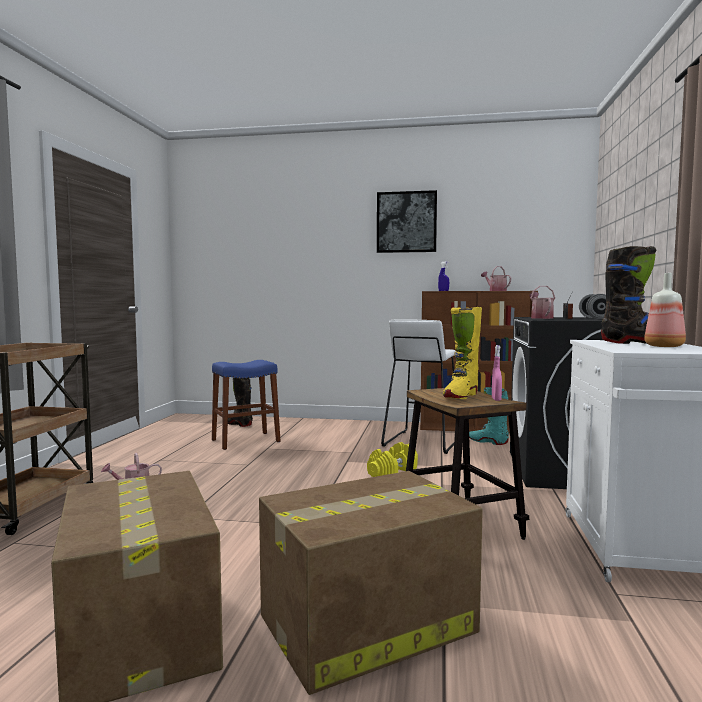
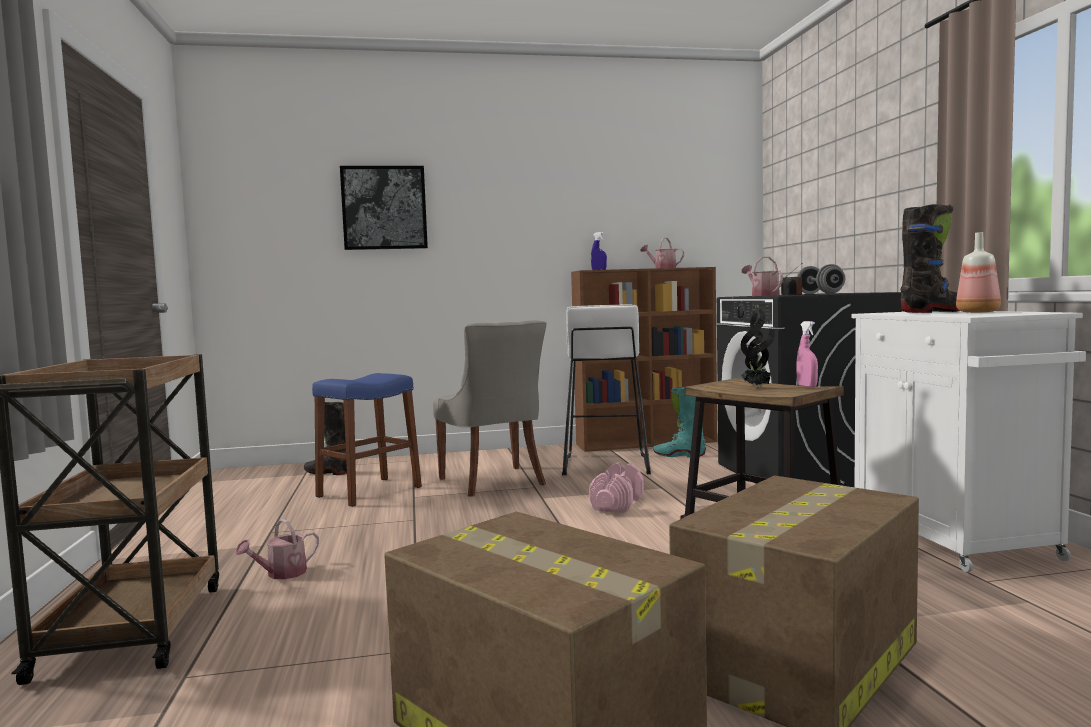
camera: 20 degrees left, 0 degrees up
yellow dumbbell [367,442,418,477] -> pink dumbbell [589,462,644,513]
picture [377,190,437,253] -> picture moved to [340,166,428,250]
yellow boot [443,307,482,399] -> potted plant [741,309,775,387]
none -> grey chair [433,320,546,497]

